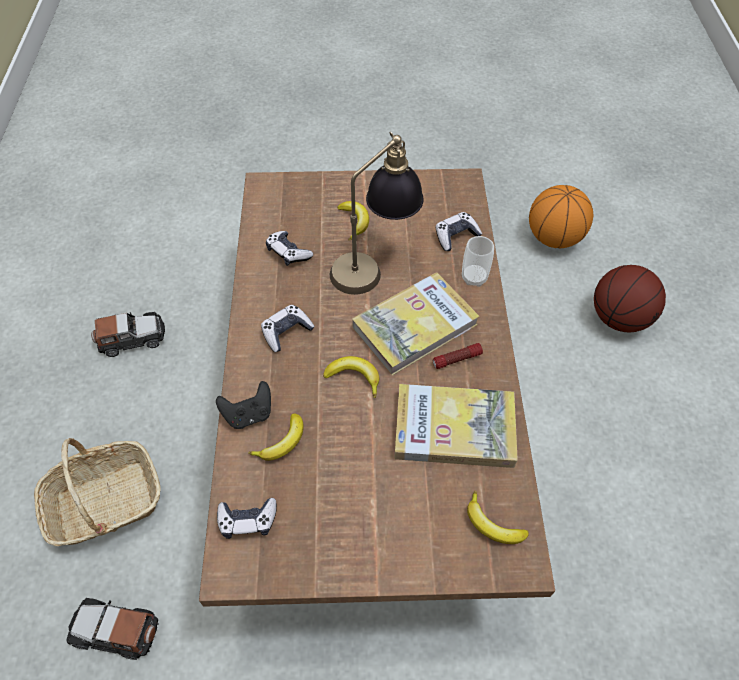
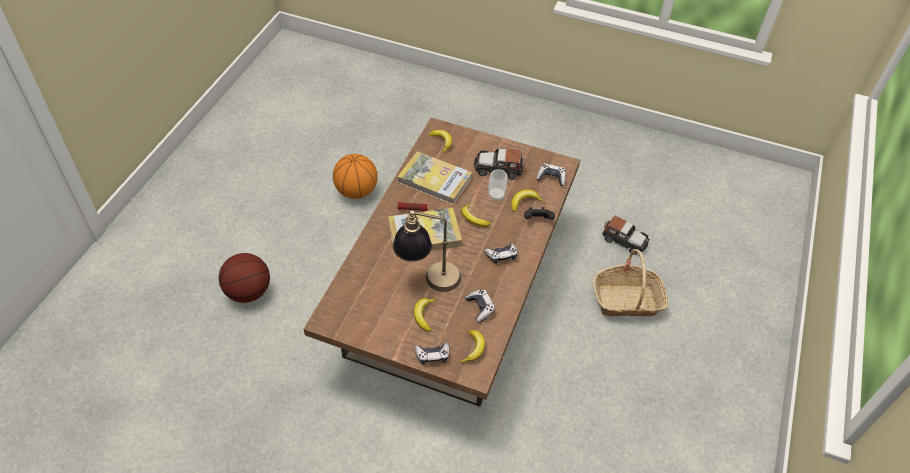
camera: 160 degrees left, 5 degrees down
toy car [91,312,165,357] -> toy car moved to [474,148,525,179]
game controller [436,212,482,251] -> game controller moved to [415,342,450,365]
cup [462,236,494,287] -> cup moved to [488,169,507,201]
basketball [529,185,593,248] -> basketball moved to [333,154,377,199]
none -> banana [460,330,485,363]

